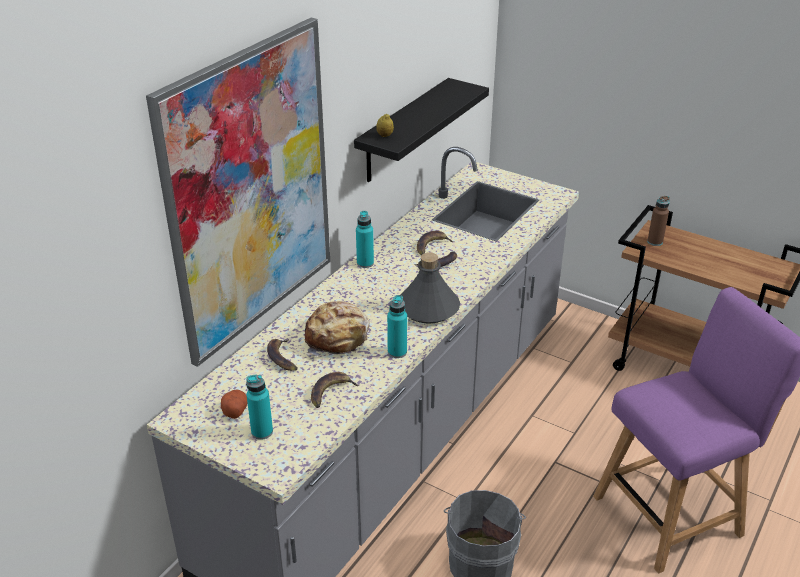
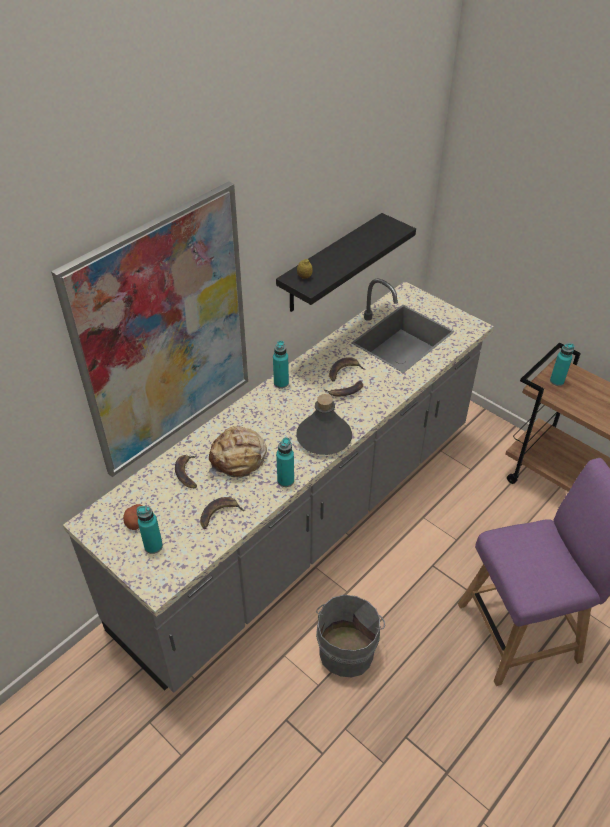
camera: 10 degrees right, 10 degrees up
brown bottle [647,196,670,246] -> turquoise bottle [550,343,574,386]

